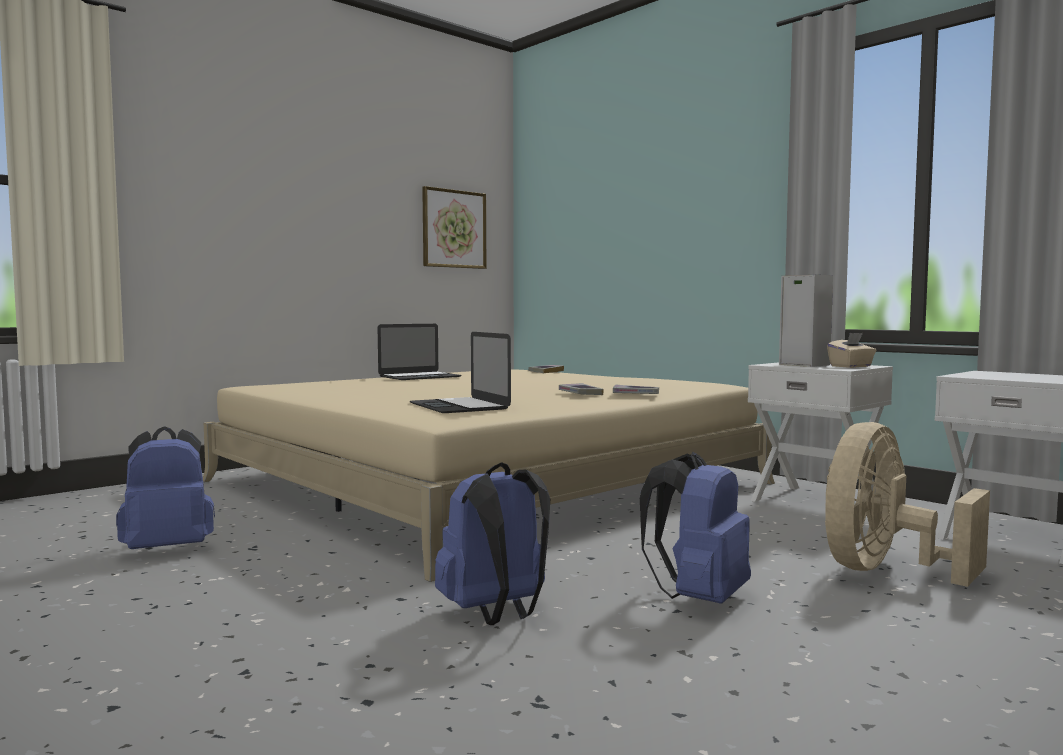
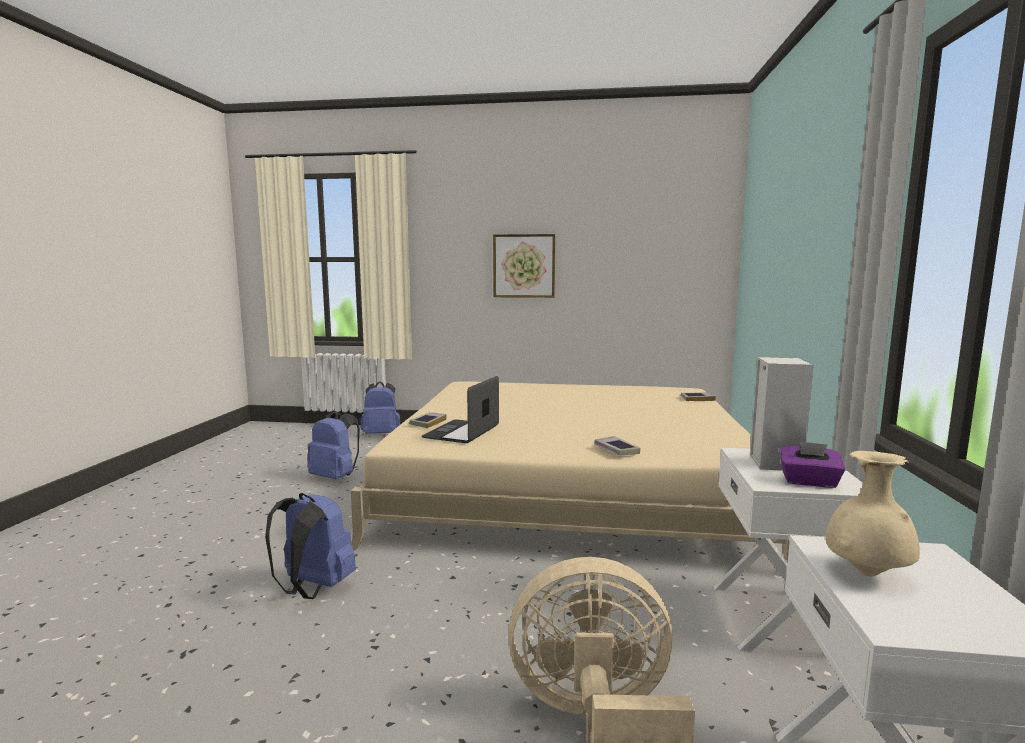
camera: 50 degrees right, 5 degrees up
laptop [378,324,462,380] -> none
picture [422,186,486,269] -> picture moved to [493,234,555,298]
book [559,383,604,395] -> book moved to [409,412,447,428]
blue backpack [640,451,751,604] -> blue backpack moved to [360,382,400,434]
beige tissue box [827,333,876,368] -> purple tissue box [779,441,845,488]
none -> beige vase [826,451,920,577]

